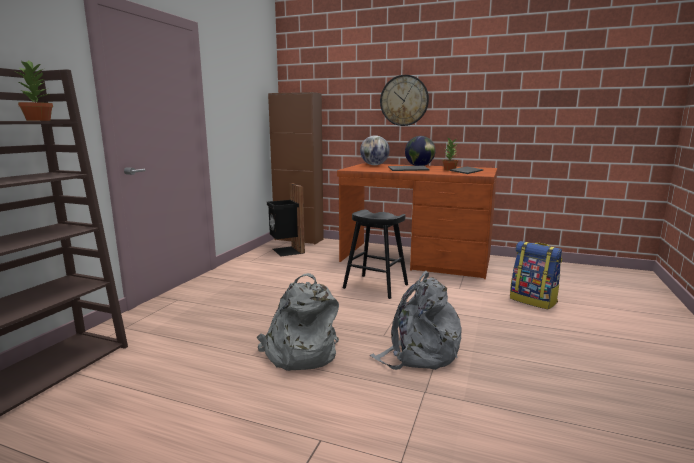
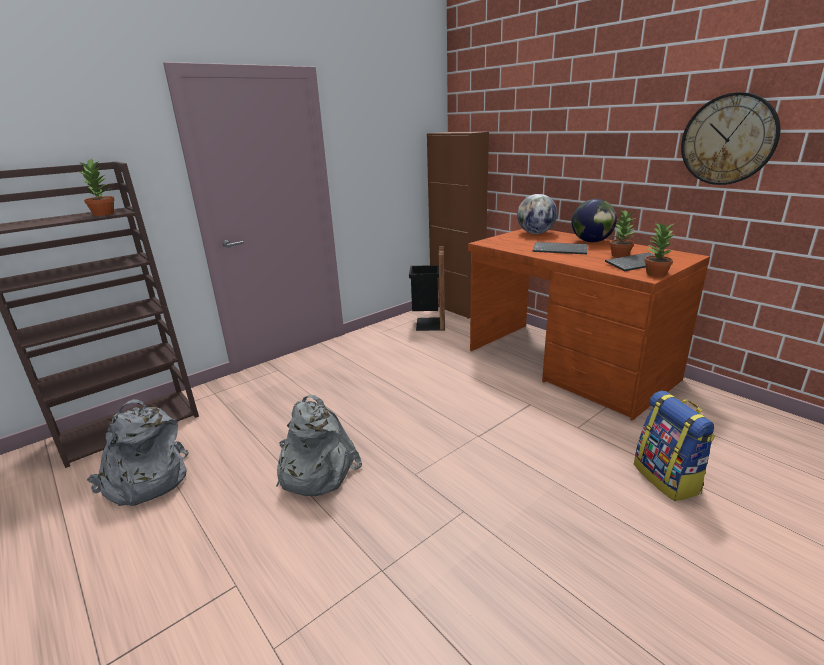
camera: 30 degrees right, 10 degrees up
black stool [343,210,408,299] -> none
grey backpack [370,270,462,370] -> grey backpack moved to [87,399,189,506]
wall clock [380,75,429,126] -> wall clock moved to [681,92,780,185]
none -> potted plant [644,222,674,277]

